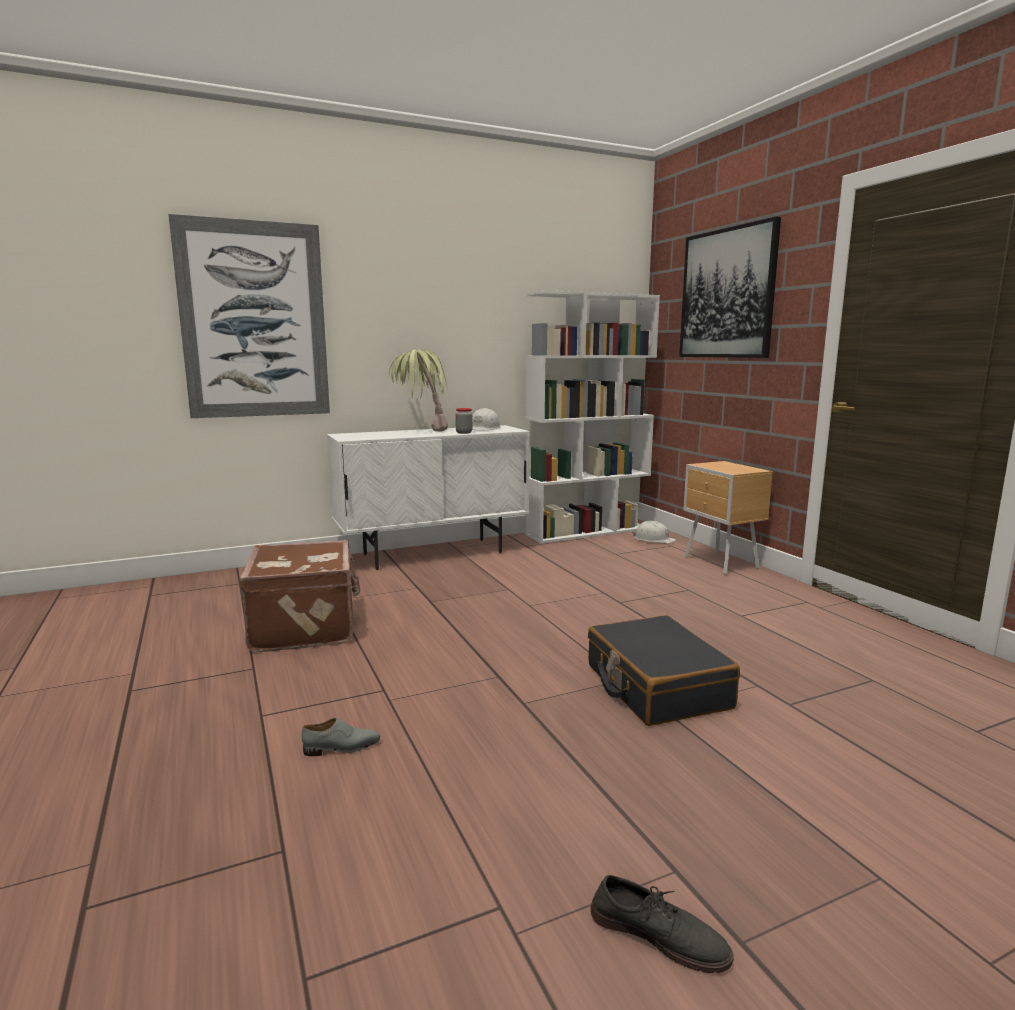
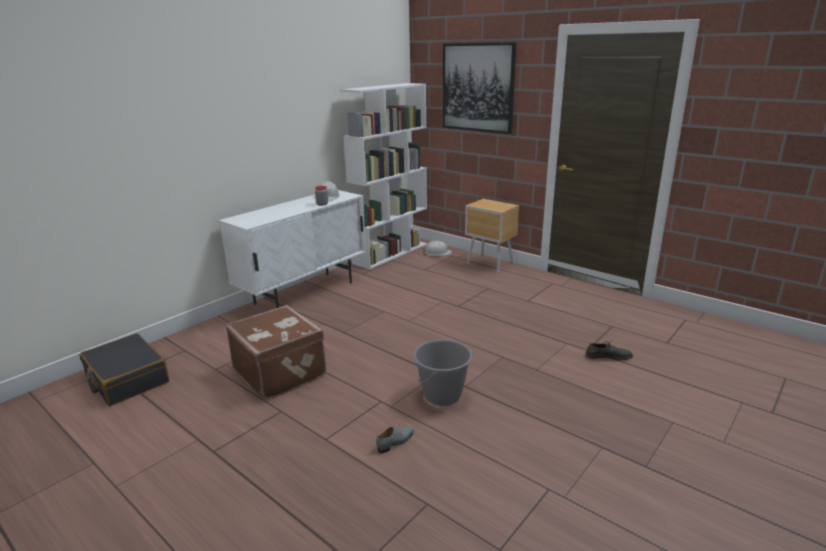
camera: 25 degrees left, 10 degrees up
picture [168,214,330,418] -> none
potted plant [389,349,448,431] -> none
black suitcase [588,615,740,726] -> black suitcase moved to [80,333,169,406]
grey shoe [590,875,734,973] -> grey shoe moved to [585,342,633,360]
none -> grey bucket [413,340,472,406]

